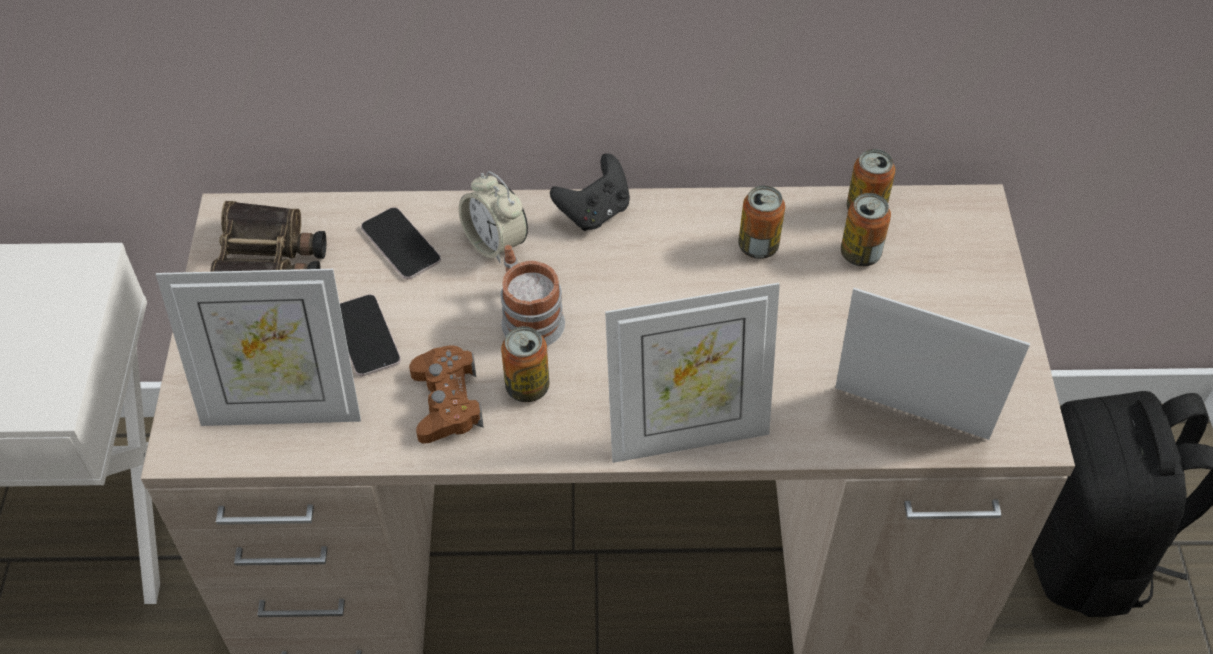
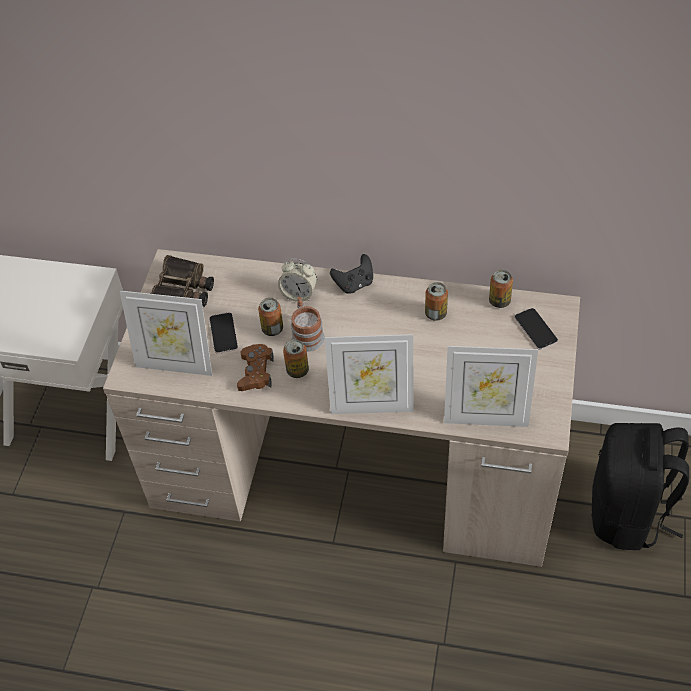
camera: 15 degrees right, 0 degrees up
phone [361,207,441,279] -> phone moved to [514,308,558,350]
alarm clock [459,171,528,263] -> alarm clock turned 45 degrees counterclockwise [278,259,317,302]
picture frame [835,288,1030,440] -> picture frame turned 150 degrees clockwise [444,346,538,427]
can [841,193,891,267] -> can moved to [258,298,283,336]

